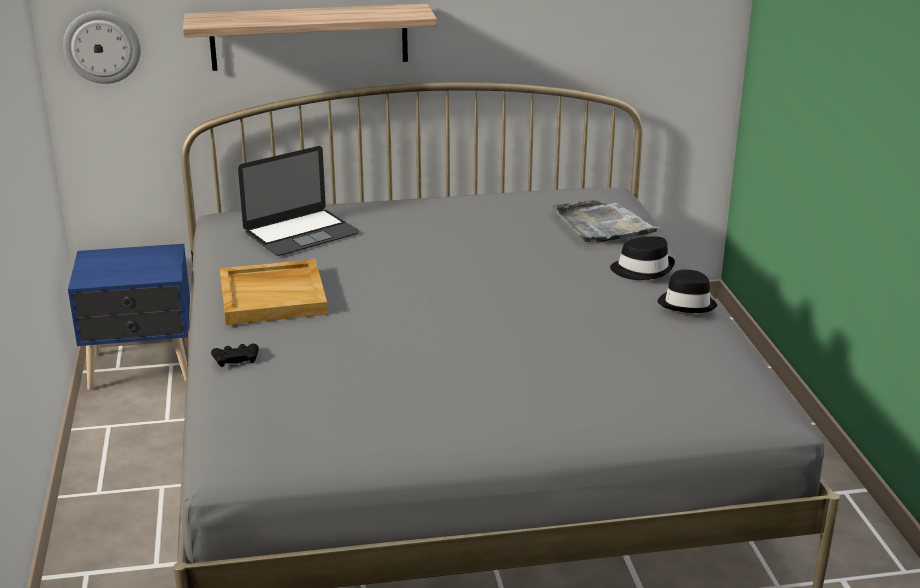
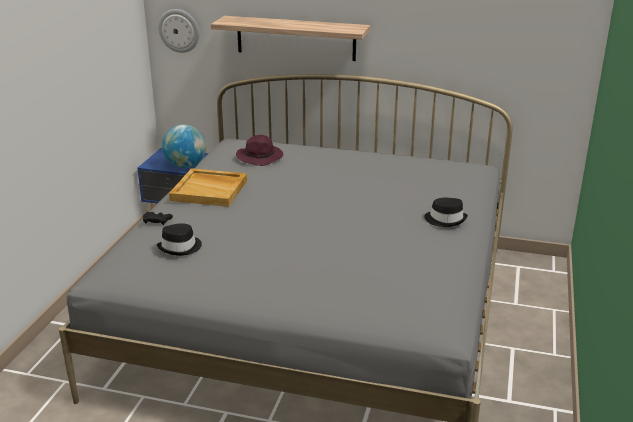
camera: 25 degrees right, 0 degrees up
laptop [238,146,360,256] -> purple hat [236,135,283,166]
grey tray [552,200,660,242] -> none
black hat [657,270,717,313] -> black hat moved to [157,223,202,256]
none -> globe [162,125,206,168]

